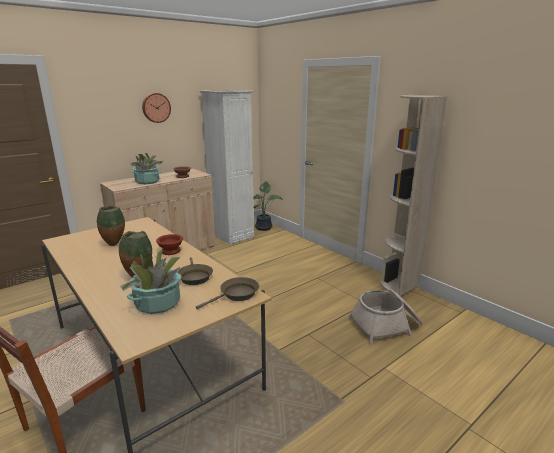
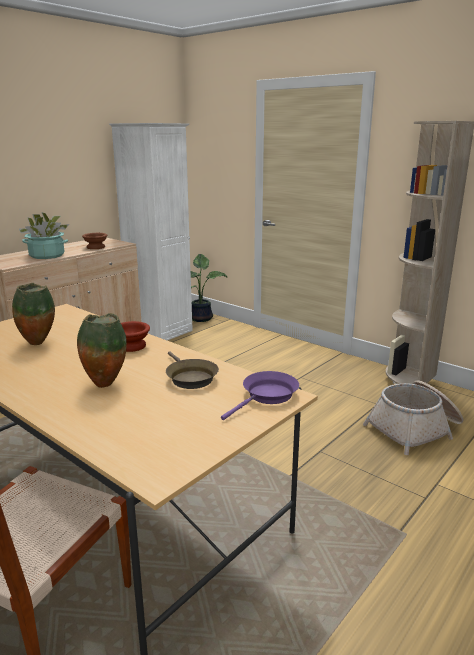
camera: 10 degrees left, 0 degrees up
potted plant [120,249,182,314] -> none
wall clock [142,93,171,123] -> none
brown frying pan [196,277,259,309] -> purple frying pan [221,371,299,420]

